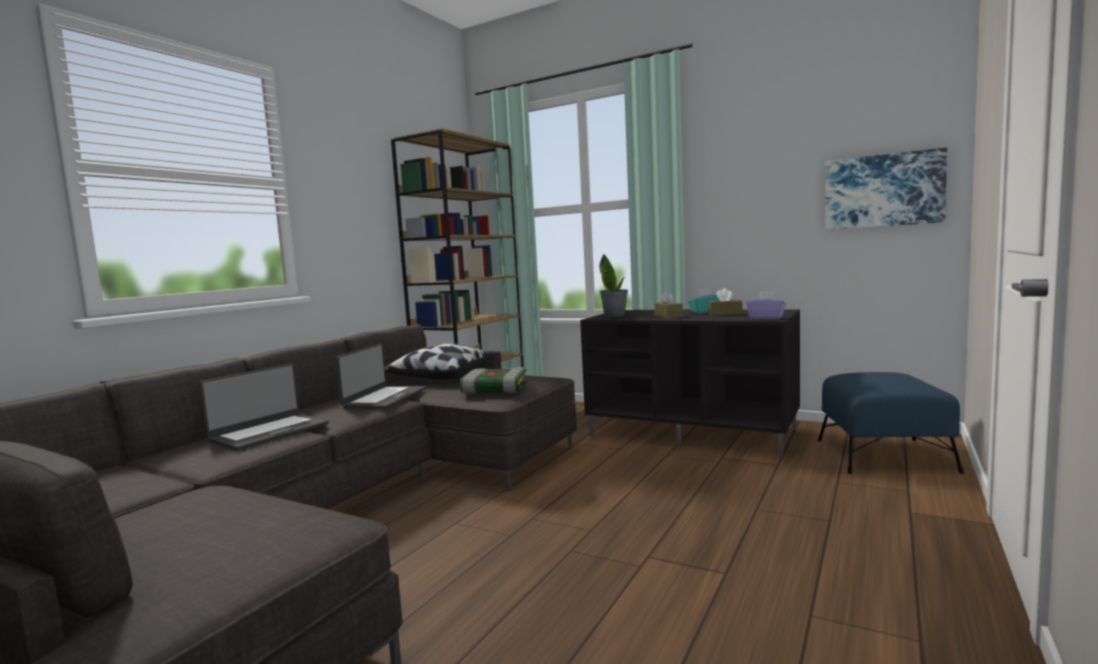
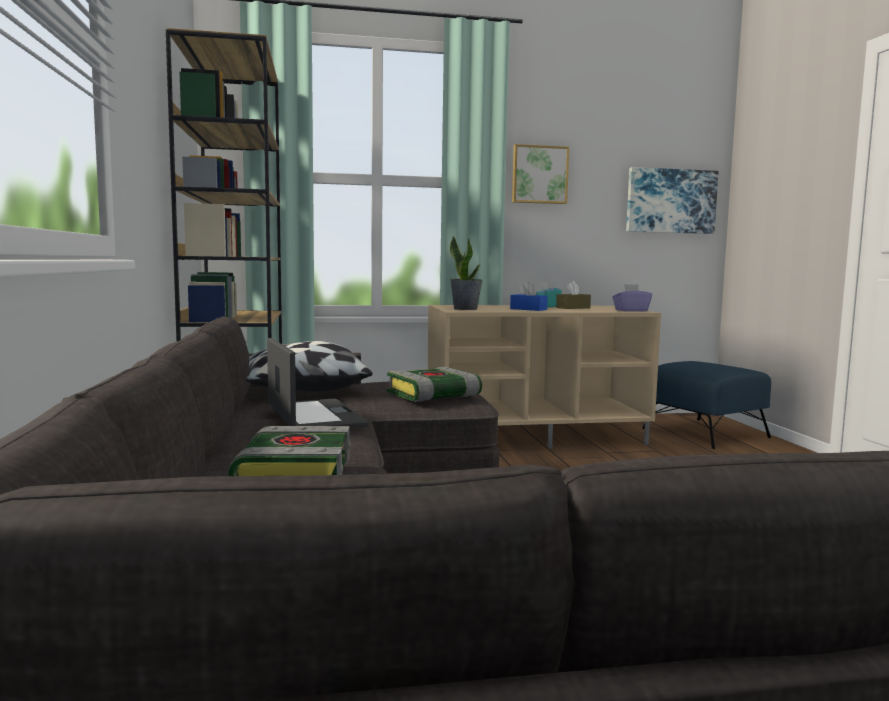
camera: 40 degrees left, 0 degrees up
laptop [200,364,329,450] -> book [228,426,351,476]
black tv stand [580,309,800,458] -> beige tv stand [428,305,661,448]
brown tissue box [654,291,683,318] -> blue tissue box [510,281,548,311]
none -> picture [512,144,569,204]

